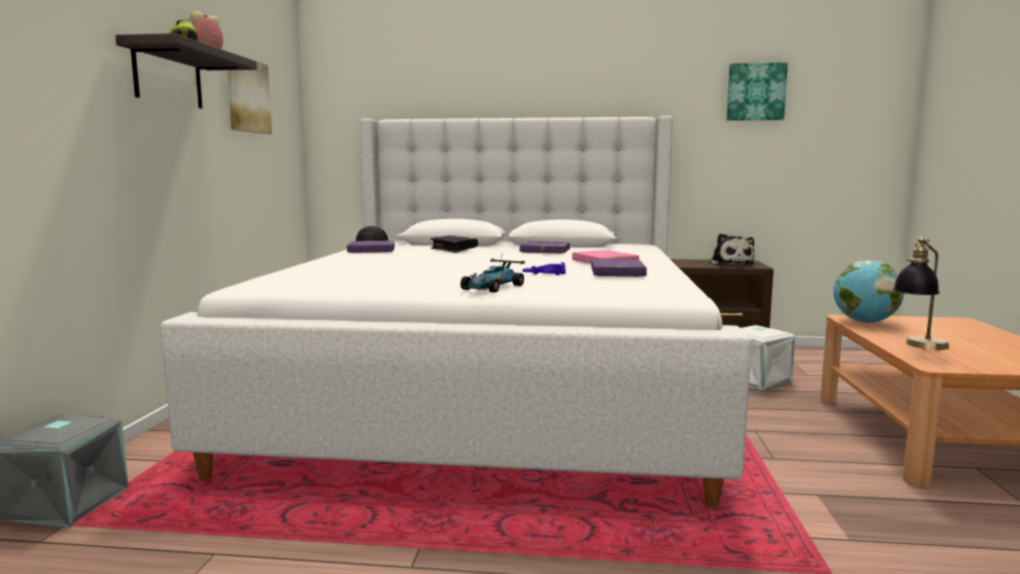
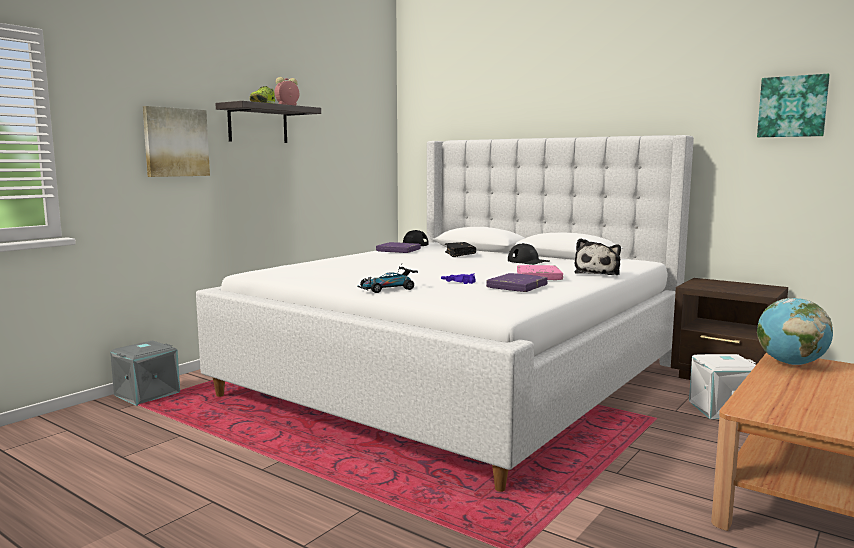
camera: 30 degrees right, 0 degrees up
picture [227,53,272,134] -> picture moved to [143,106,210,177]
purple book [520,241,570,253] -> black cap [508,243,550,265]
plush toy [709,233,754,265] -> plush toy moved to [575,238,621,275]
table lamp [893,237,949,350] -> none

